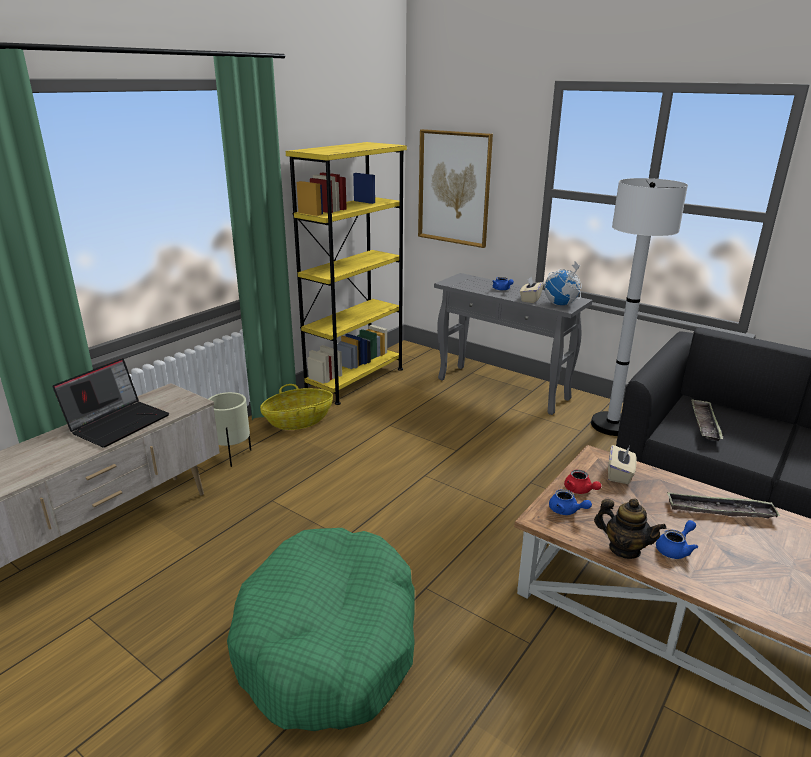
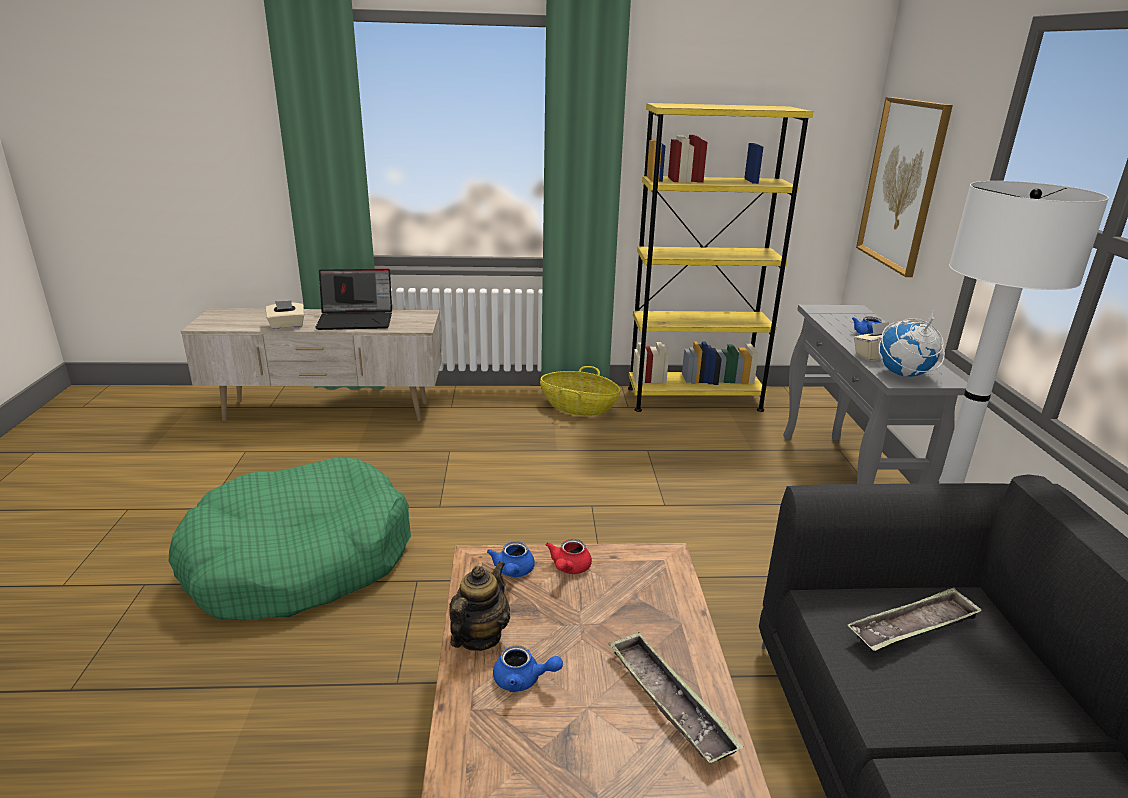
camera: 50 degrees right, 0 degrees up
beige planter [208,392,251,467] -> none
teapot [594,498,666,559] -> teapot turned 150 degrees counterclockwise [449,561,510,651]
beige tissue box [608,445,637,484] -> beige tissue box moved to [266,300,304,330]

